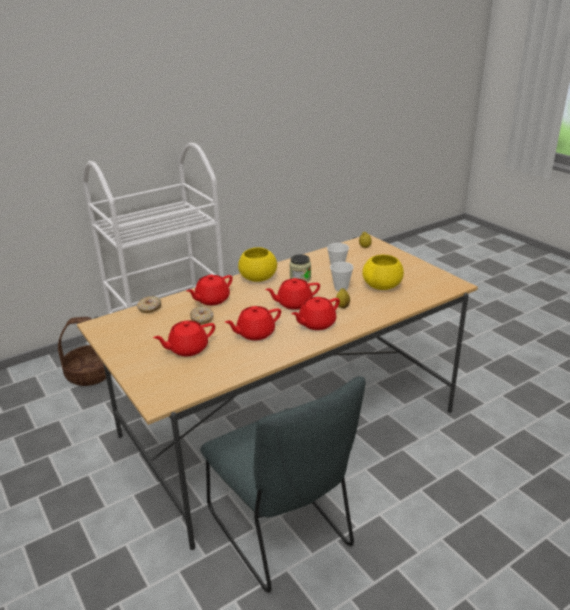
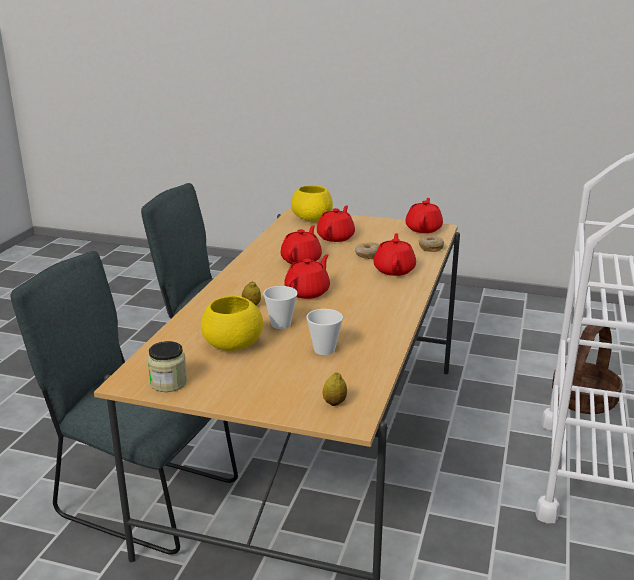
camera: 140 degrees right, 5 degrees down
yellow bowl [238,247,277,282] -> yellow bowl moved to [291,185,333,221]
jar [290,254,311,282] -> jar moved to [147,341,187,392]
red teapot [291,297,340,330] -> red teapot moved to [405,198,443,233]
none -> grey chair [10,251,238,555]

